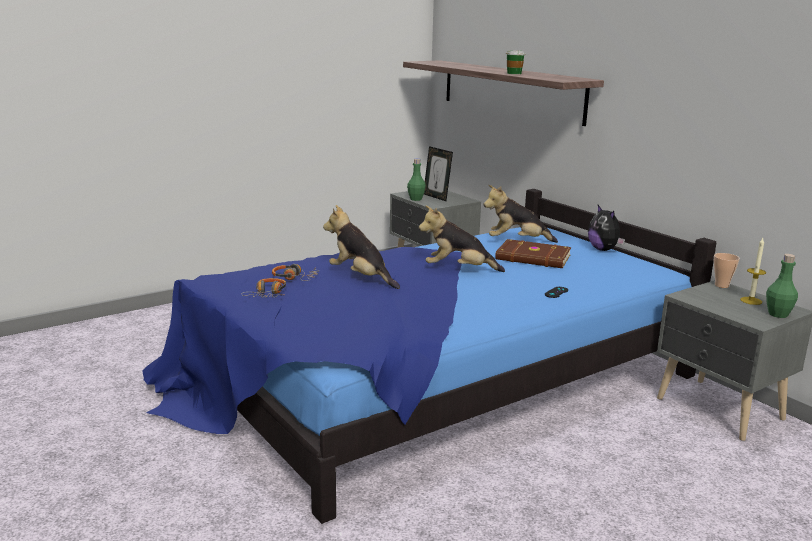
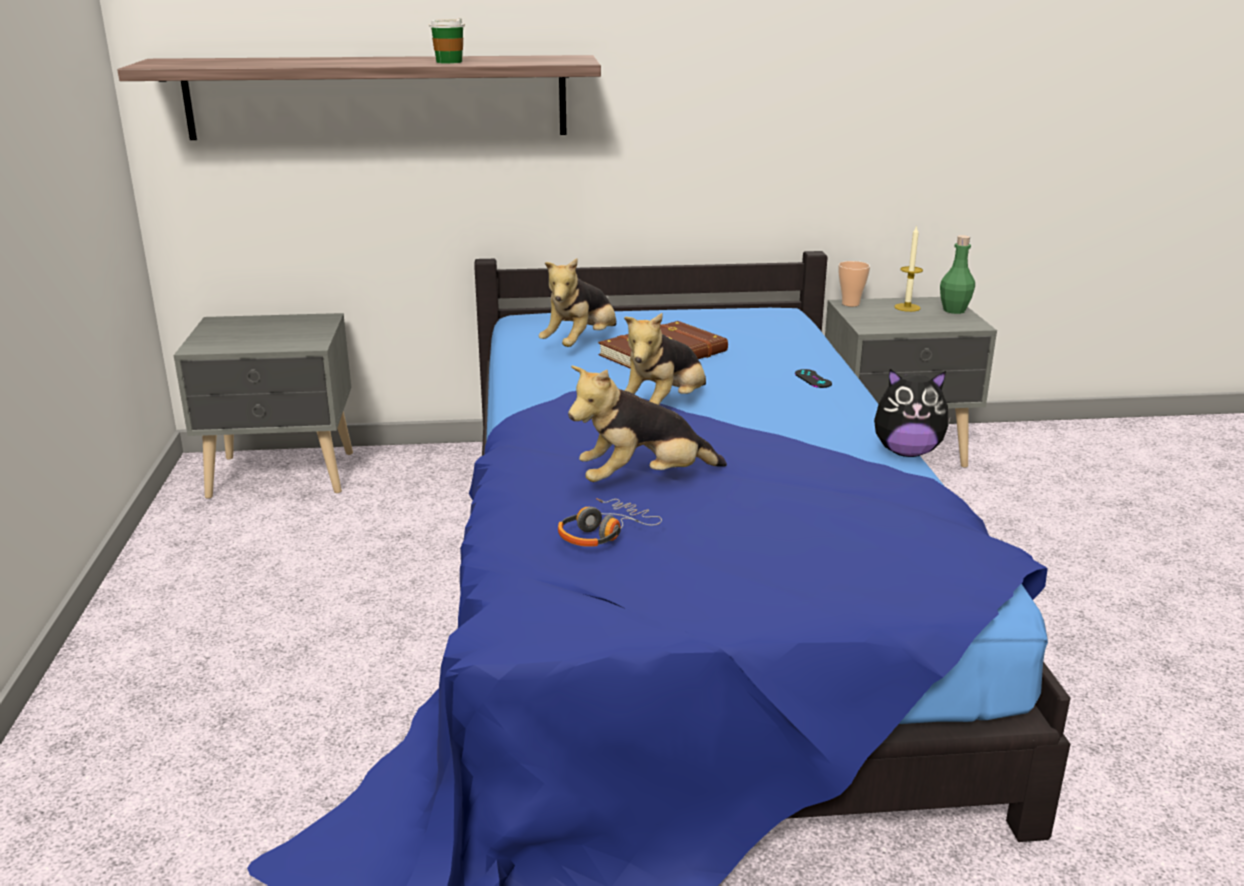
camera: 60 degrees left, 5 degrees up
headphones [242,278,286,298] -> none
green bottle [407,159,426,201] -> none
picture frame [424,146,453,201] -> none
plush toy [588,205,625,251] -> plush toy moved to [874,369,951,457]

